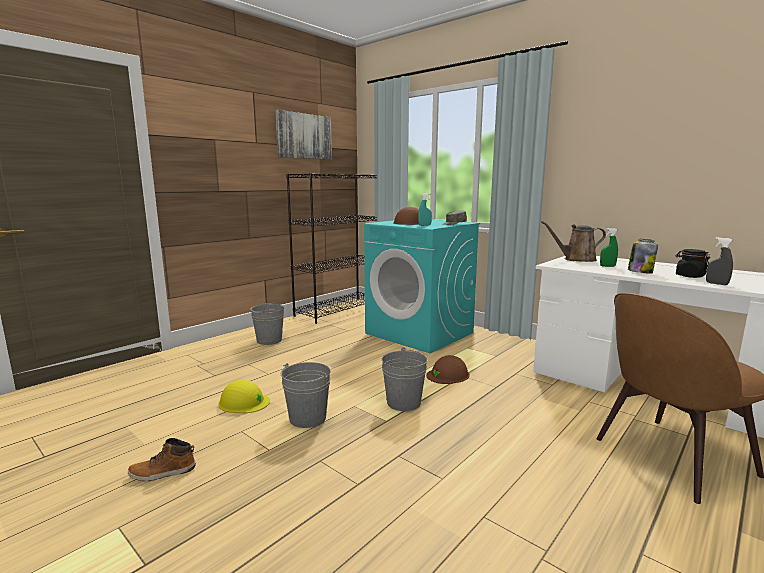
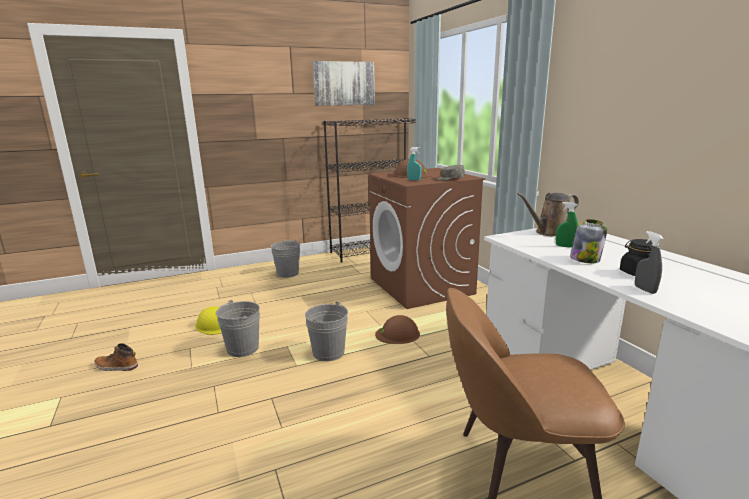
camera: 25 degrees right, 5 degrees up
turquoise washing machine [364,220,480,353] -> brown washing machine [369,168,485,309]
brown watering can [541,221,606,262] -> brown watering can turned 45 degrees counterclockwise [517,193,579,236]

